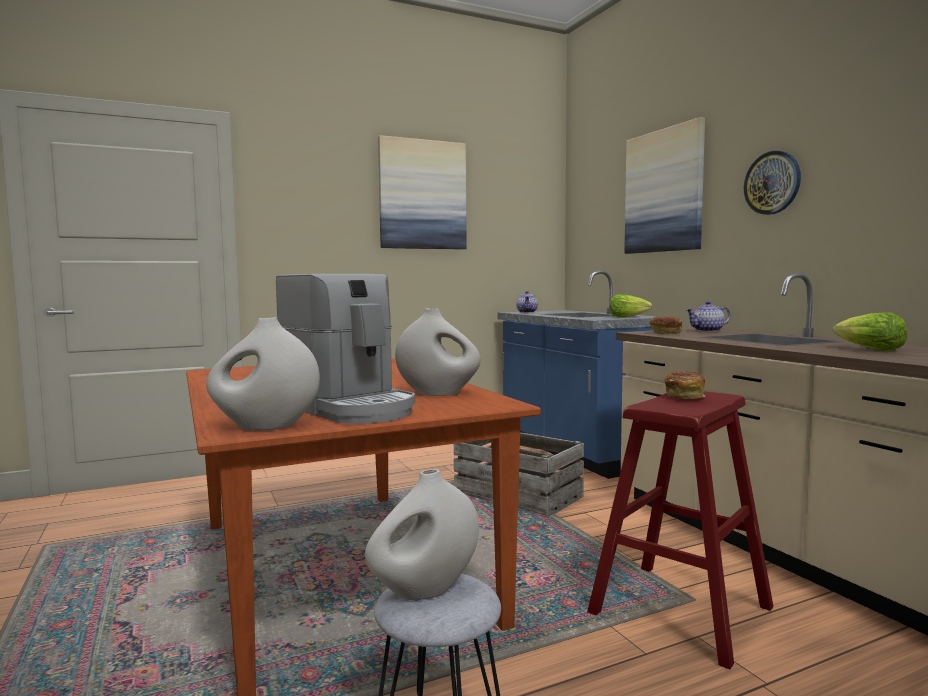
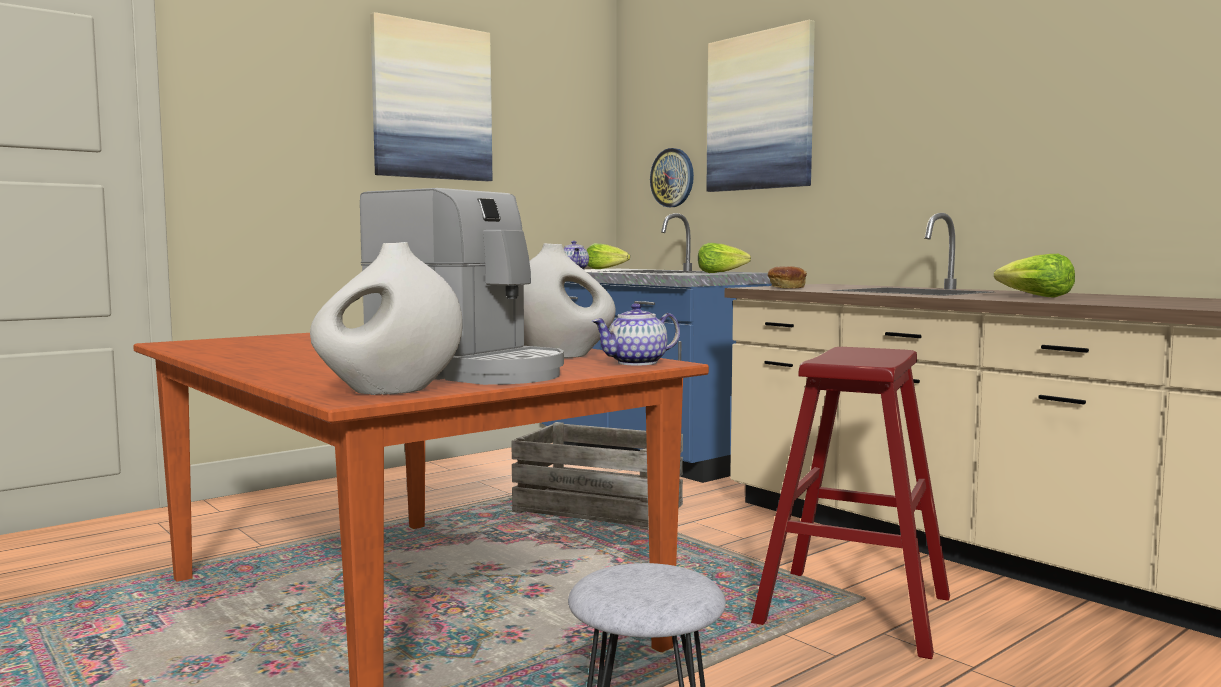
camera: 15 degrees left, 0 degrees up
white vase [365,469,479,601] -> none
bread [665,371,705,399] -> none
teapot [686,301,731,332] -> teapot moved to [592,303,680,365]
wall clock [744,151,801,215] -> wall clock moved to [650,148,694,207]
none -> lettuce [587,243,630,269]

